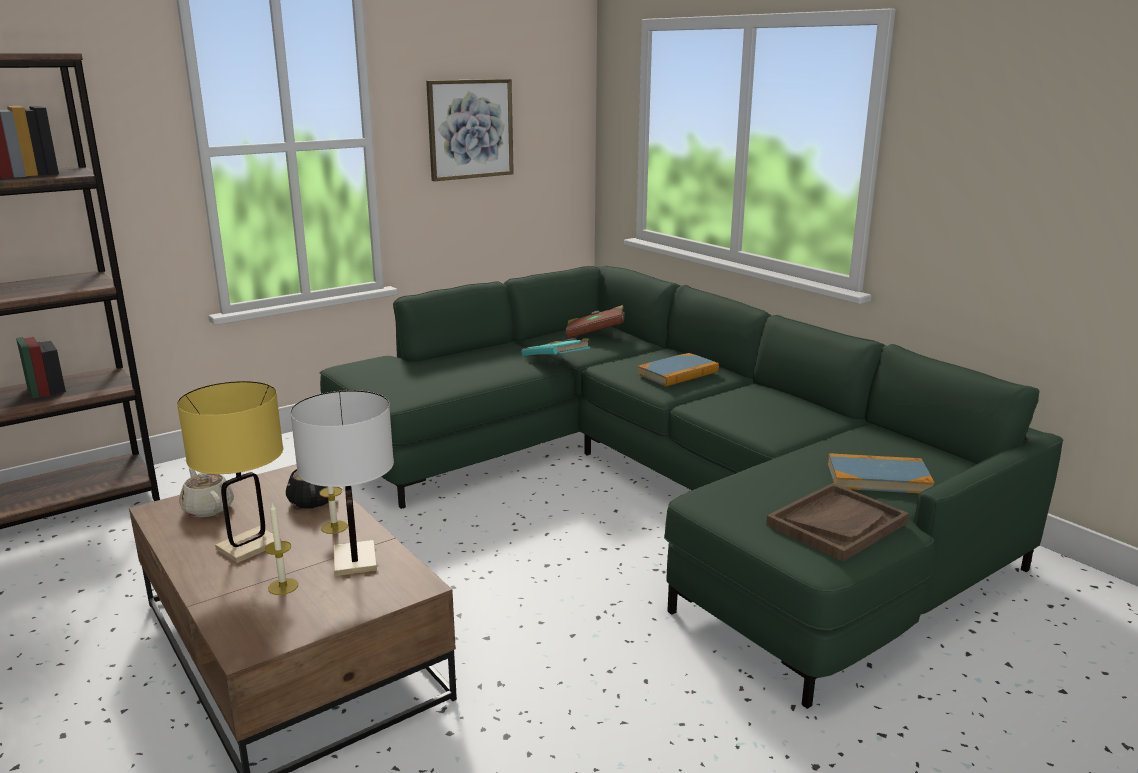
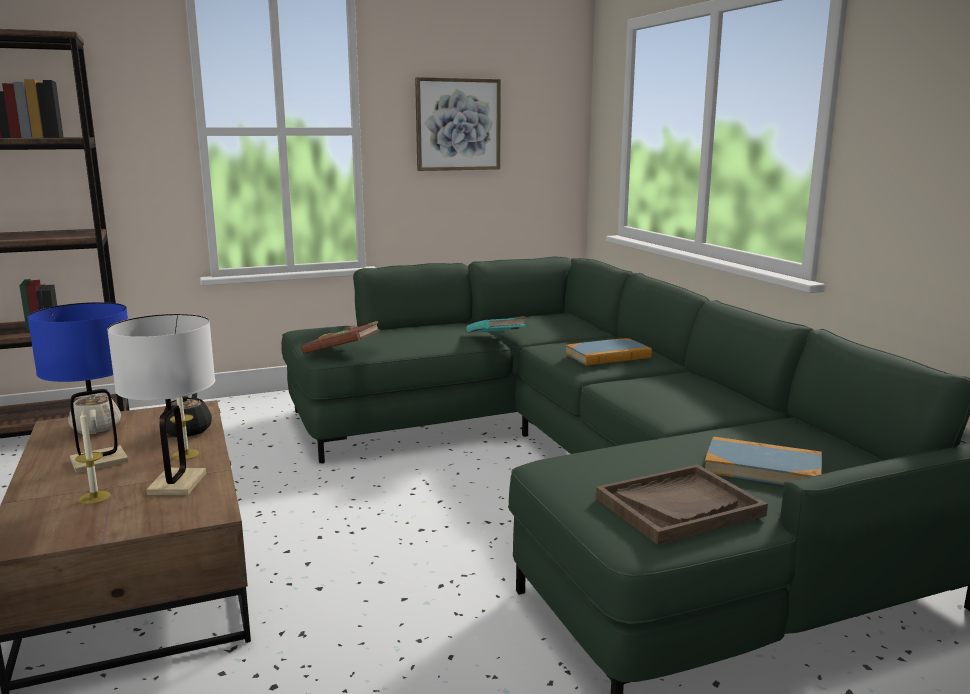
camera: 15 degrees right, 5 degrees down
yellow table lamp [177,381,283,563] -> blue table lamp [27,302,128,474]
brown book [565,305,625,339] -> brown book moved to [301,321,380,354]

